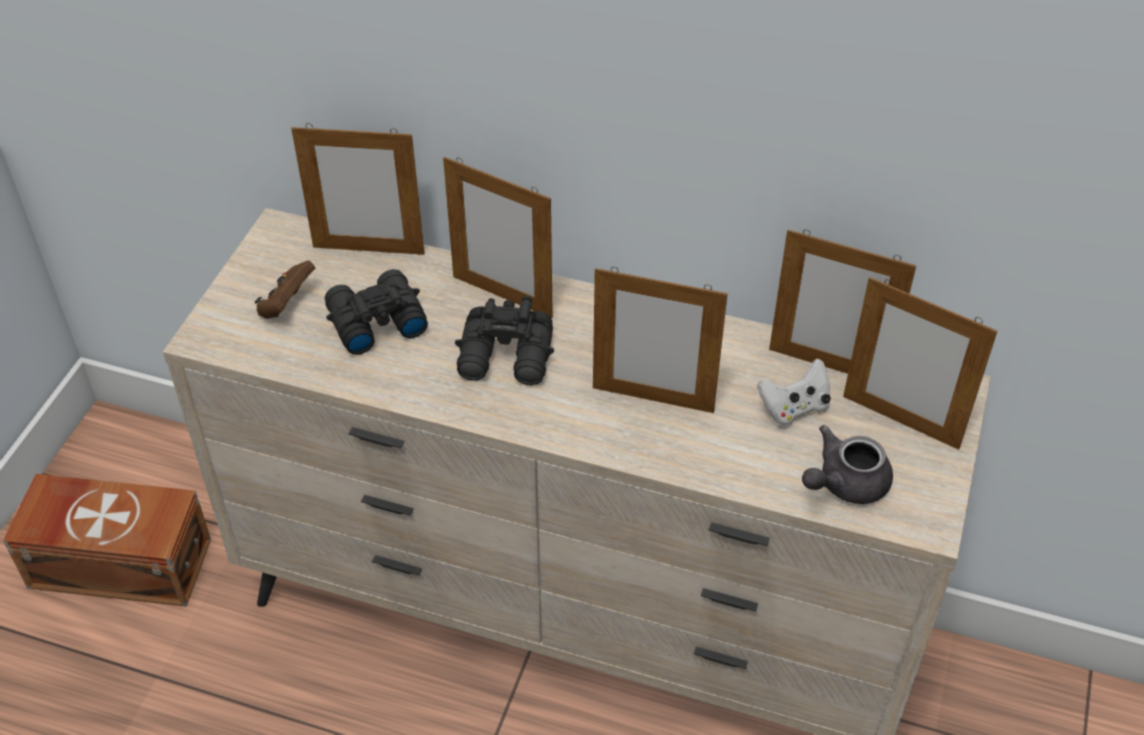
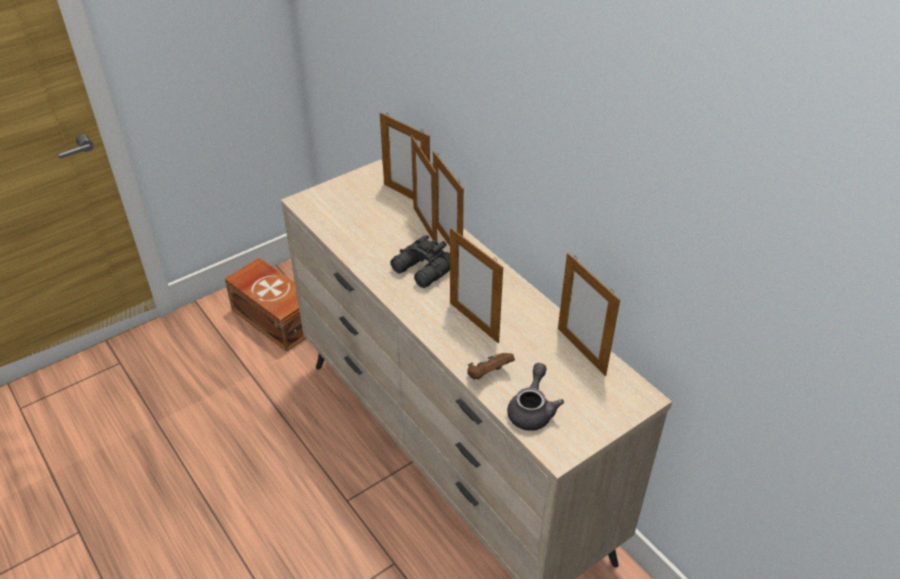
camera: 35 degrees right, 5 degrees down
brown game controller [255,260,316,319] -> brown game controller moved to [467,353,515,379]
black binoculars [325,269,428,355] -> none
white game controller [757,359,831,426] -> none
grey teapot [802,425,893,504] -> grey teapot turned 105 degrees clockwise [507,363,564,431]
picture frame [843,277,997,450] -> picture frame moved to [411,135,437,241]

